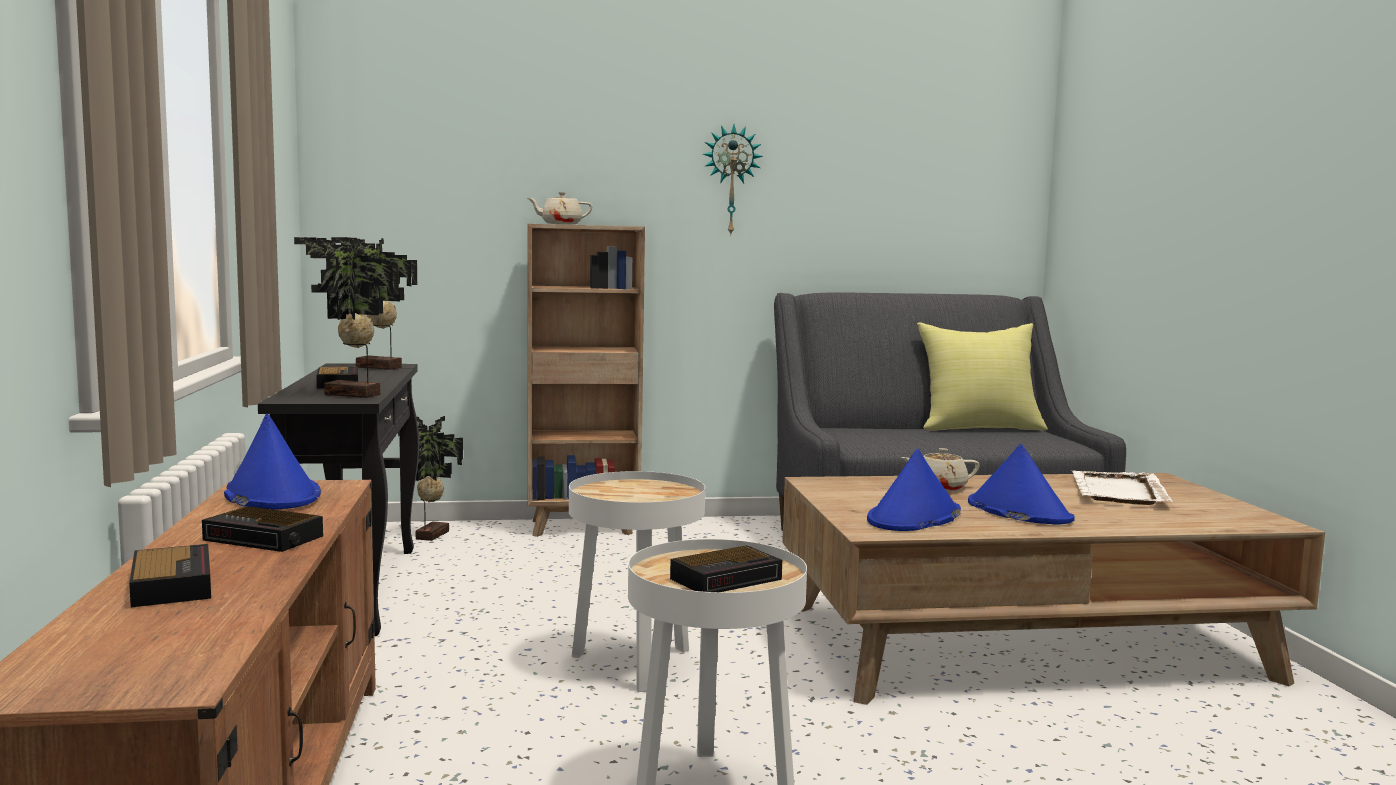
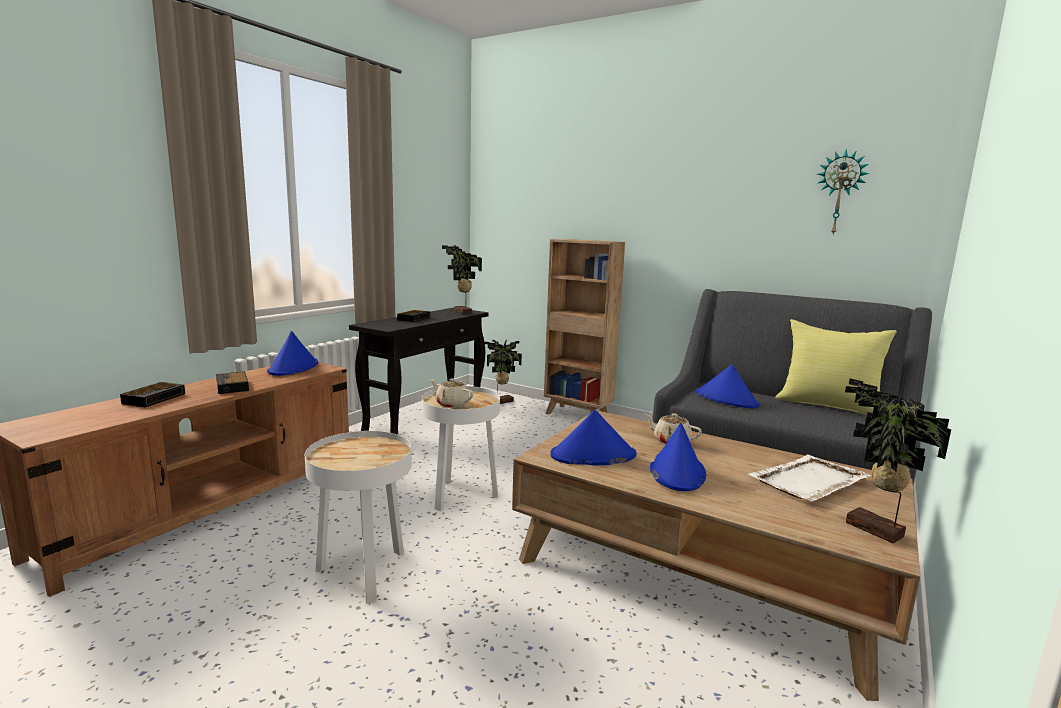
camera: 40 degrees right, 5 degrees up
potted plant [294,237,399,398] -> potted plant moved to [845,378,951,543]
beige teapot [528,192,593,224] -> beige teapot moved to [430,378,474,408]
alarm clock [670,545,782,592] -> none
wall clock [703,124,763,236] -> wall clock moved to [817,149,869,235]
none -> blue hat [696,364,760,408]

